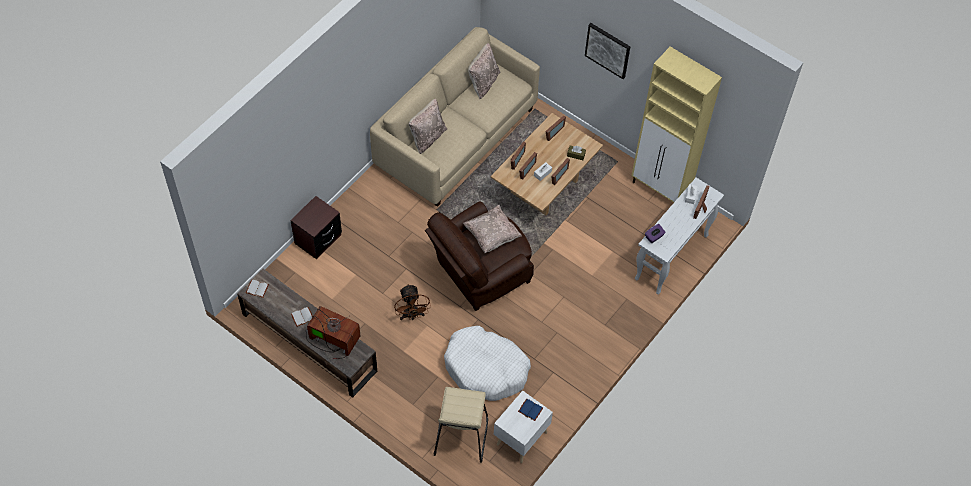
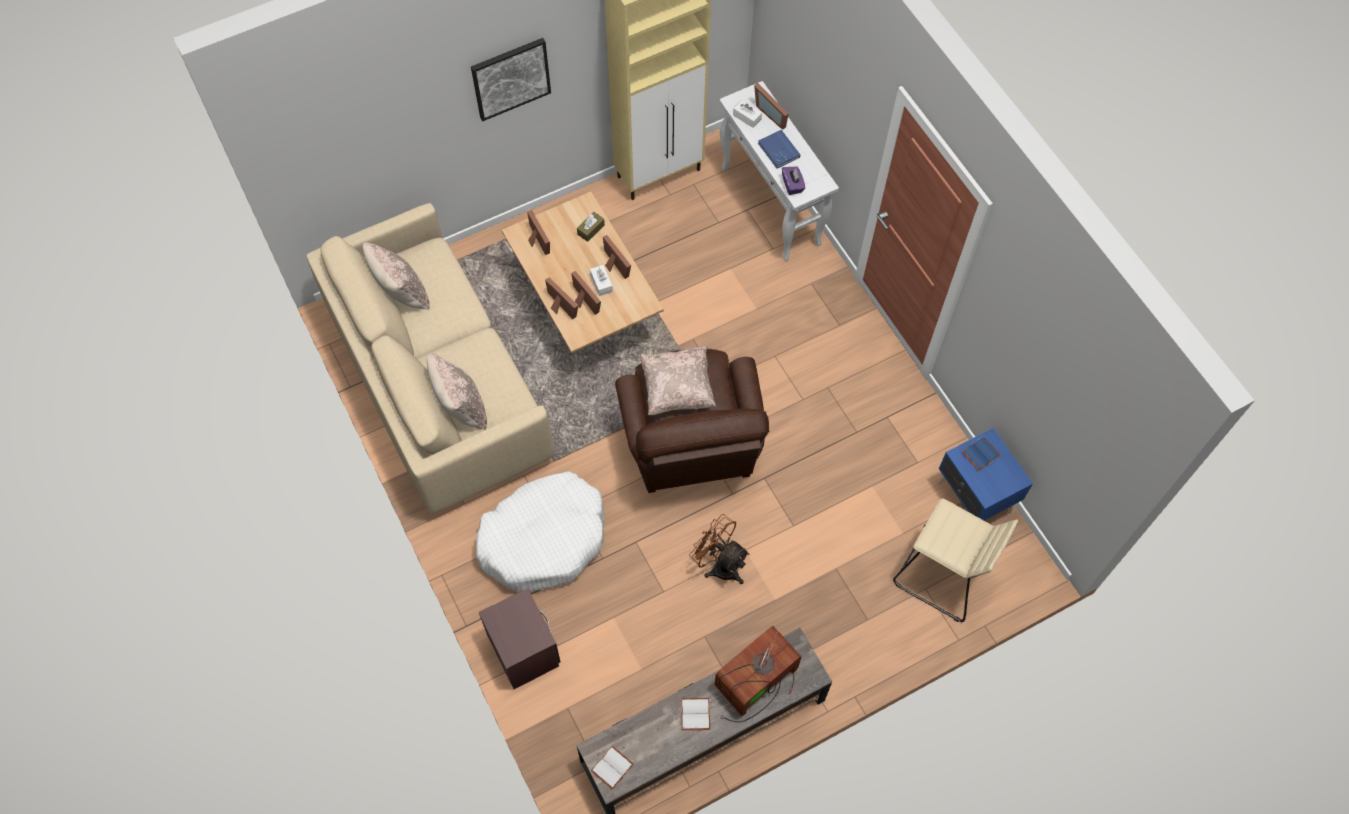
camera: 65 degrees left, 5 degrees up
brown fan [394,284,431,320] -> brown fan turned 150 degrees counterclockwise [689,514,750,584]
white dog bed [444,326,531,401] -> white dog bed moved to [476,471,605,592]
white nightstand [494,391,553,463] -> blue nightstand [938,428,1033,520]
none -> blue book [758,130,800,169]

